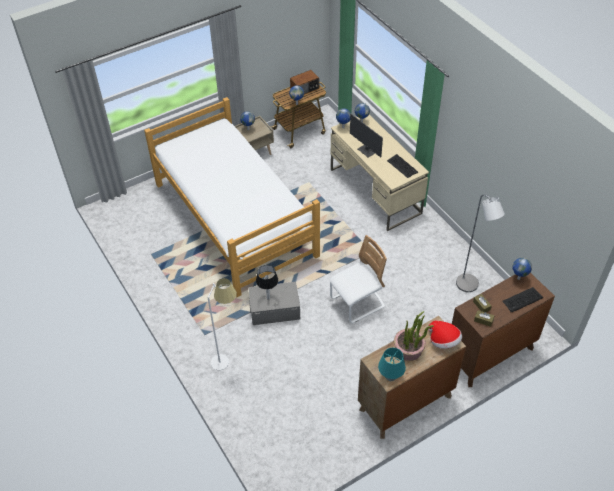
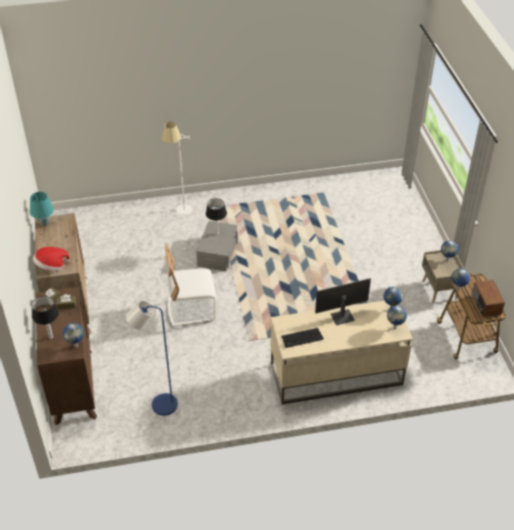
camera: 110 degrees right, 5 degrees down
bed [144,97,320,297] -> none
white chair [329,235,387,323] -> white chair turned 90 degrees clockwise [165,243,216,326]
potted plant [394,311,434,361] -> none
grey floor lamp [456,195,505,292] -> blue floor lamp [126,301,178,416]
keyboard [502,287,543,312] -> table lamp [32,296,59,339]

